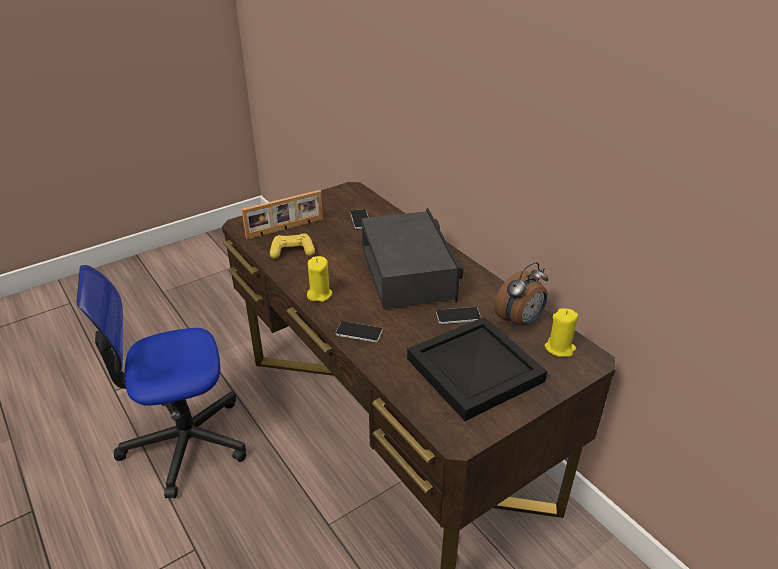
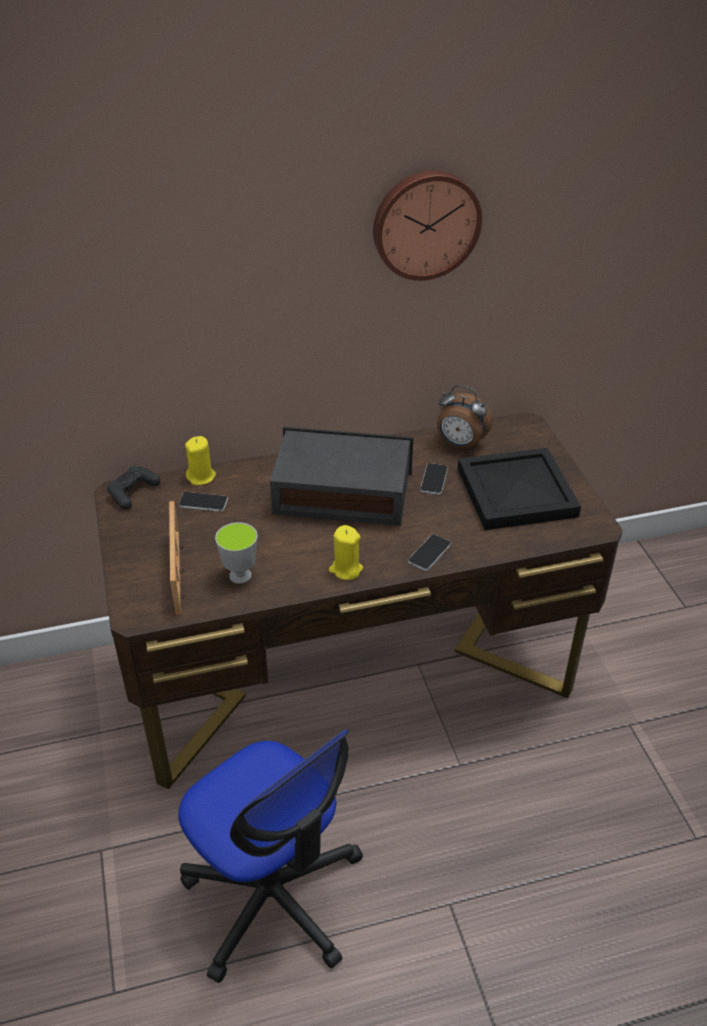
camera: 70 degrees left, 5 degrees up
office chair [76,265,246,498] -> office chair turned 45 degrees counterclockwise [178,729,363,983]
yellow game controller [270,233,315,259] -> cup [215,522,258,584]
alarm clock [494,262,548,328] -> alarm clock turned 135 degrees clockwise [437,385,492,450]
yellow candle [544,308,578,357] -> yellow candle moved to [185,436,216,485]
none -> black game controller [107,465,161,509]
none -> wall clock [373,170,482,281]

